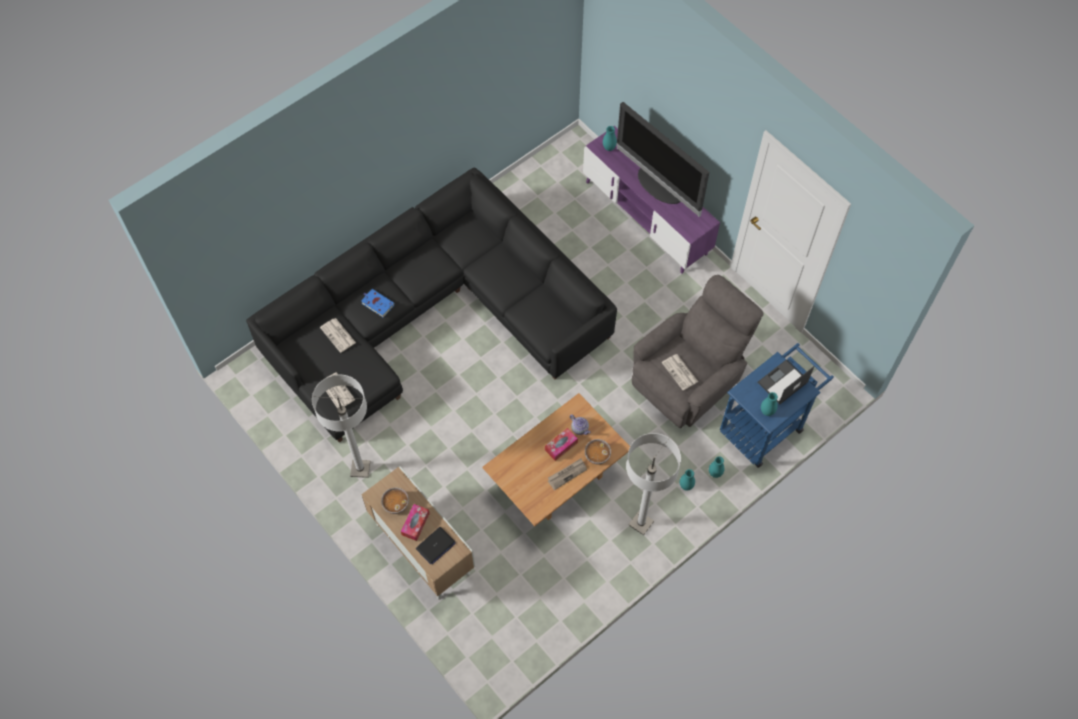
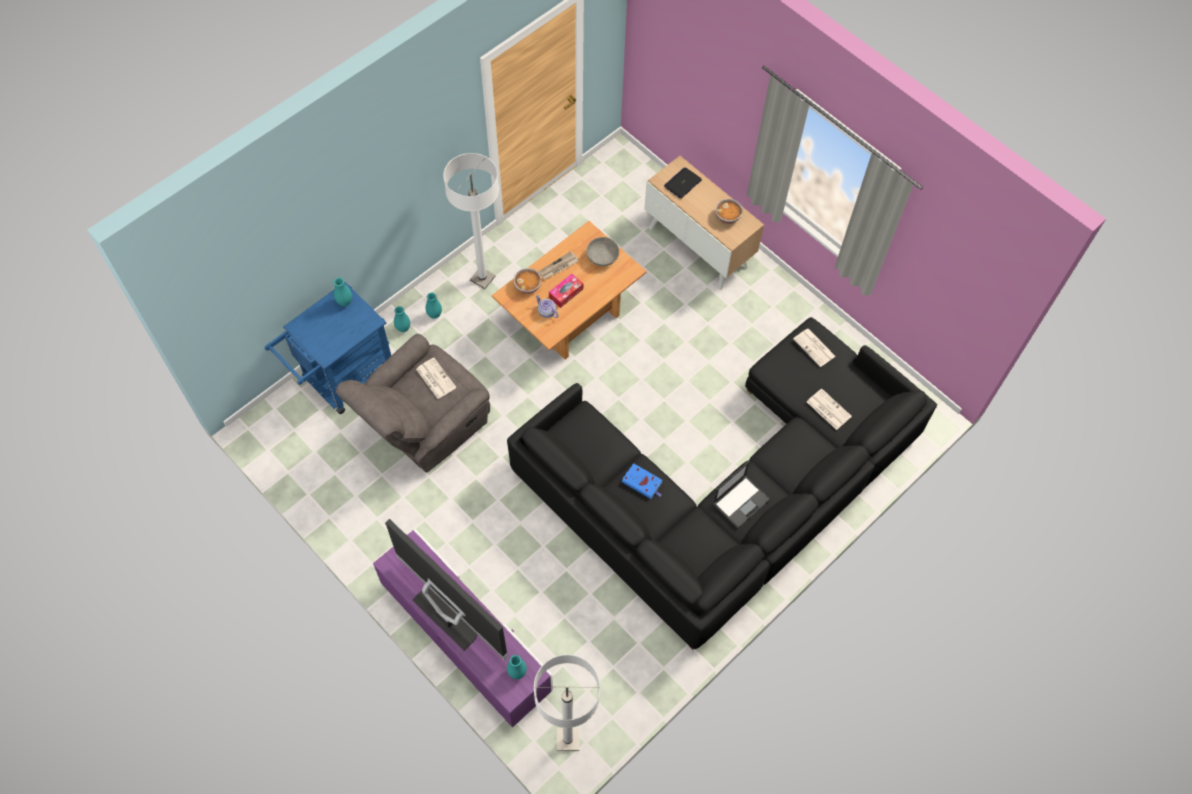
camera: 175 degrees right, 0 degrees up
white floor lamp [312,375,370,478] -> white floor lamp moved to [534,654,600,751]
blue book [361,289,395,317] -> blue book moved to [622,463,662,499]
tissue box [401,504,430,541] -> none
laptop [757,359,814,405] -> laptop moved to [713,461,770,528]
none -> grey bowl [586,237,619,266]

